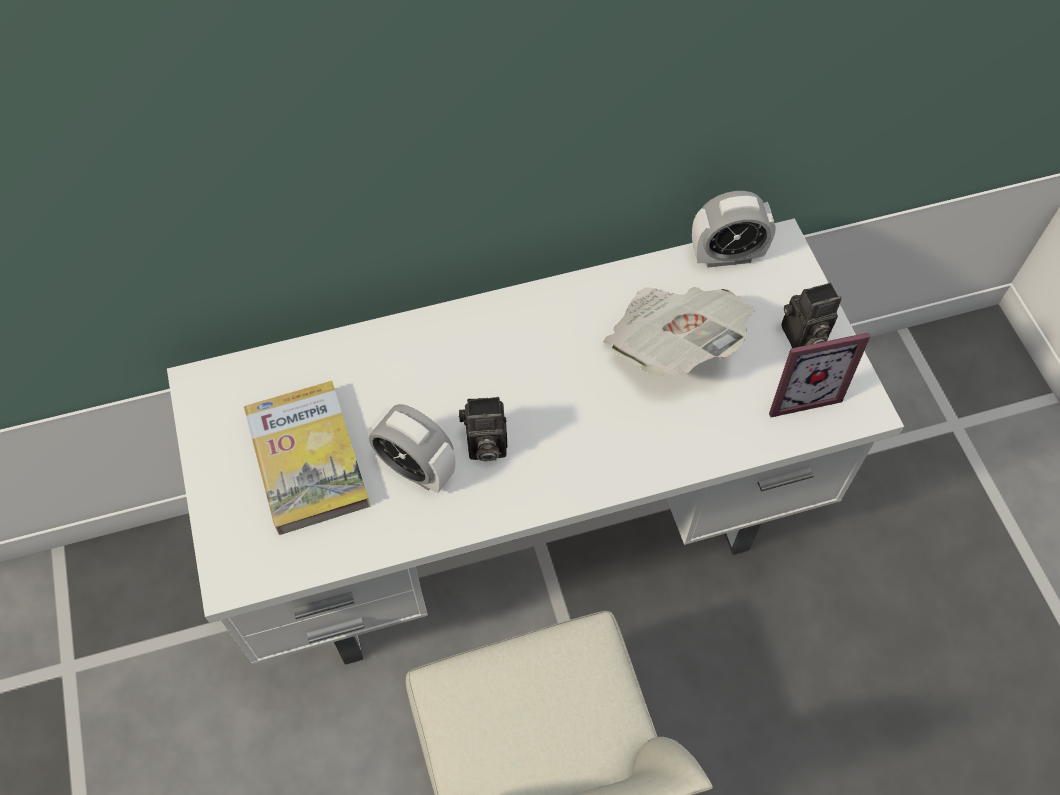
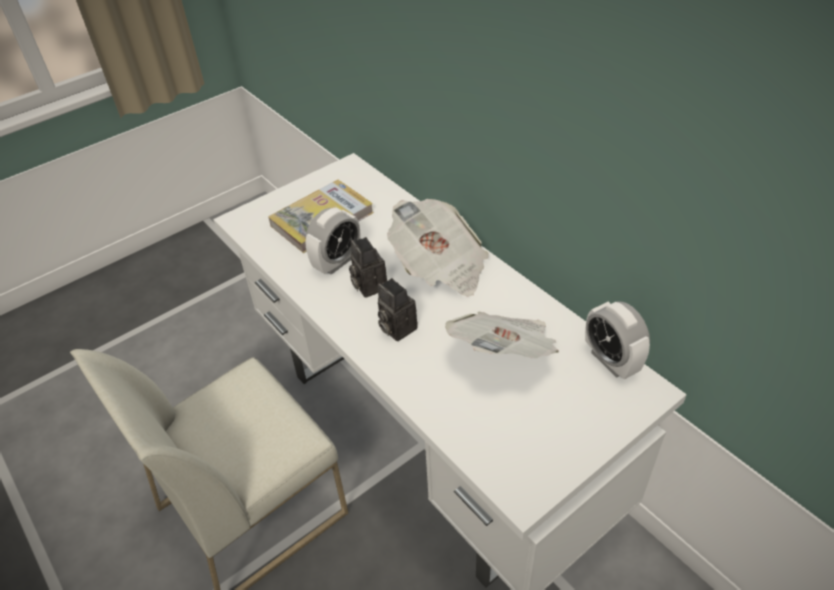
camera: 70 degrees right, 15 degrees down
alarm clock [368,404,455,493] -> alarm clock turned 150 degrees counterclockwise [305,207,361,275]
picture frame [769,333,870,417] -> none
camera [782,283,842,348] -> camera moved to [378,278,418,341]
none -> newspaper [387,199,489,296]

